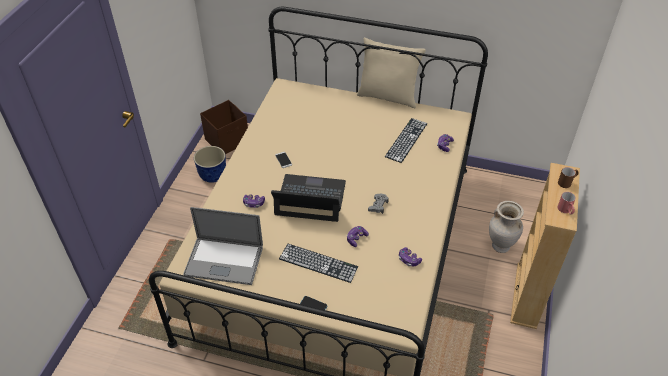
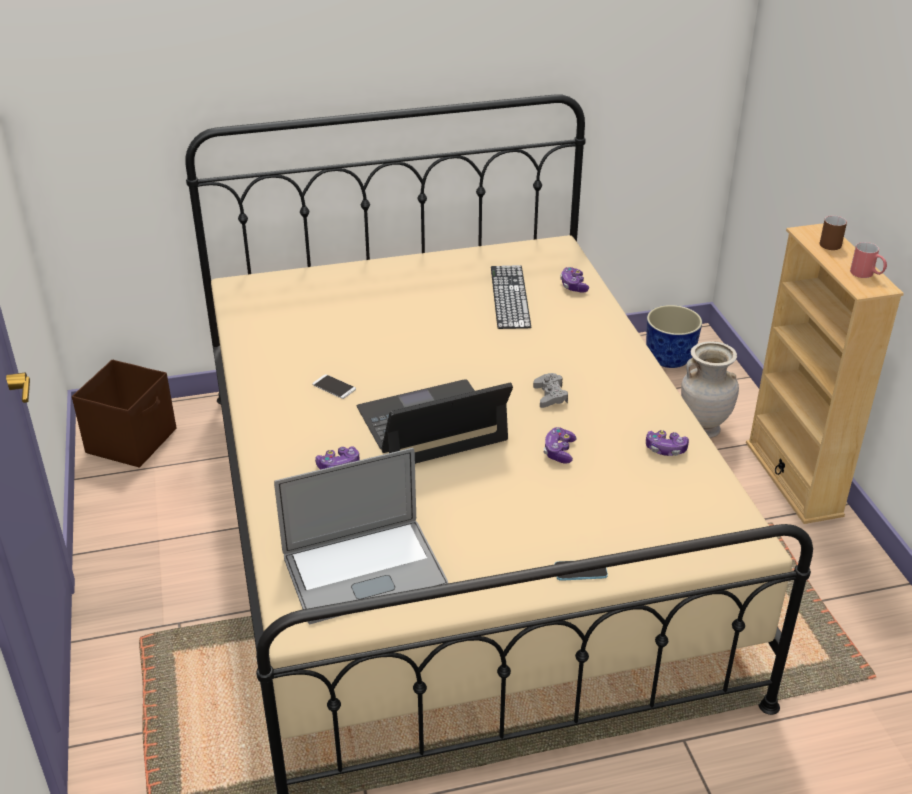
camera: 30 degrees left, 10 degrees down
planter [194,146,226,183] -> planter moved to [646,305,702,368]
keyboard [279,244,358,283] -> none
beige pillow [357,37,426,108] -> none

